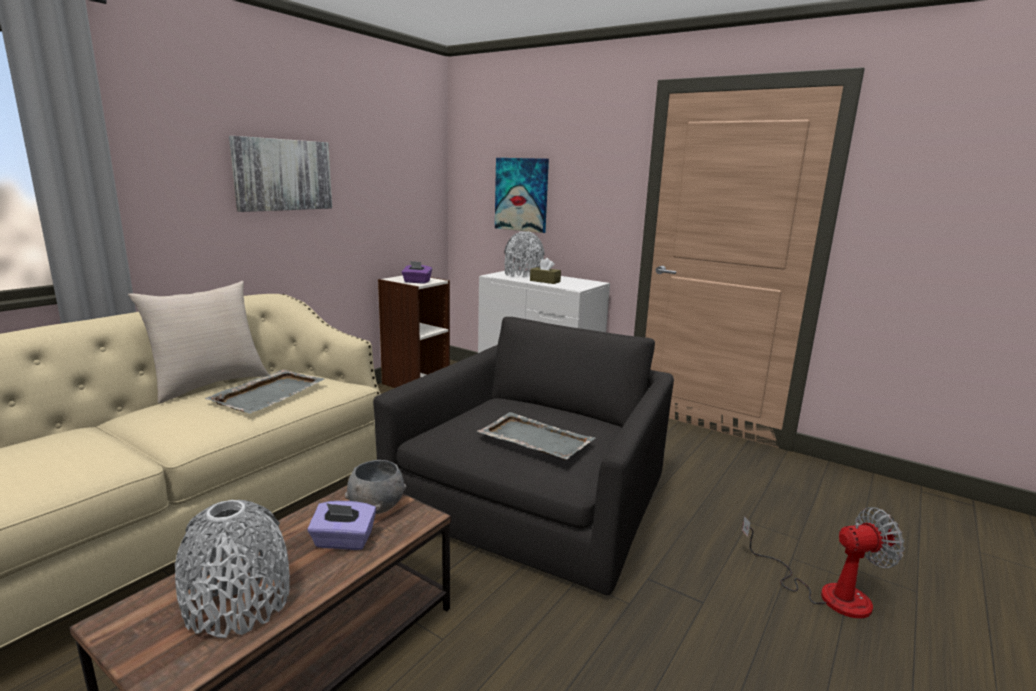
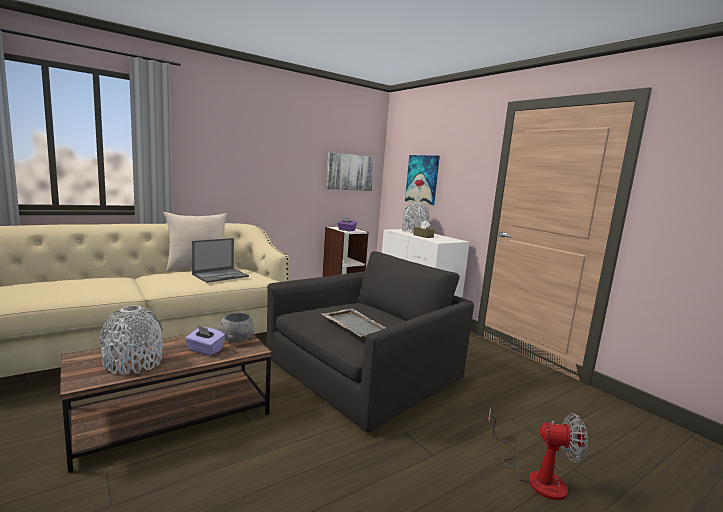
camera: 20 degrees right, 5 degrees down
grey tray [205,369,325,414] -> laptop [192,238,249,283]
picture [229,136,332,212] -> picture moved to [326,152,375,191]

